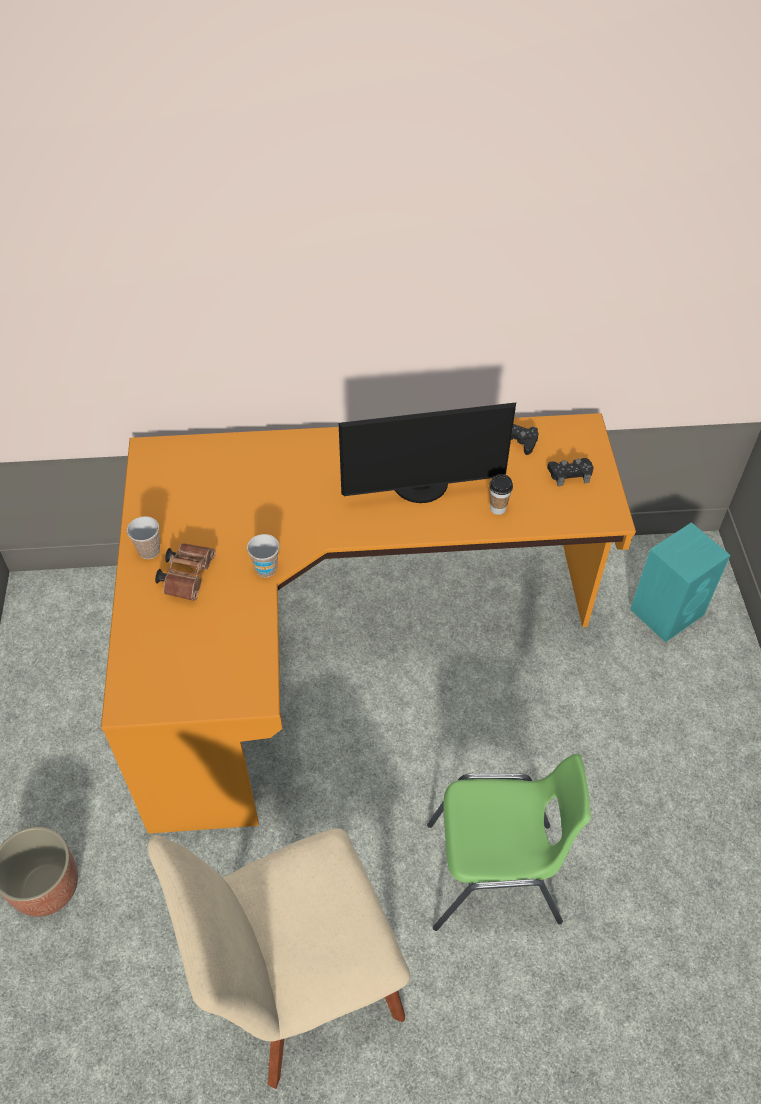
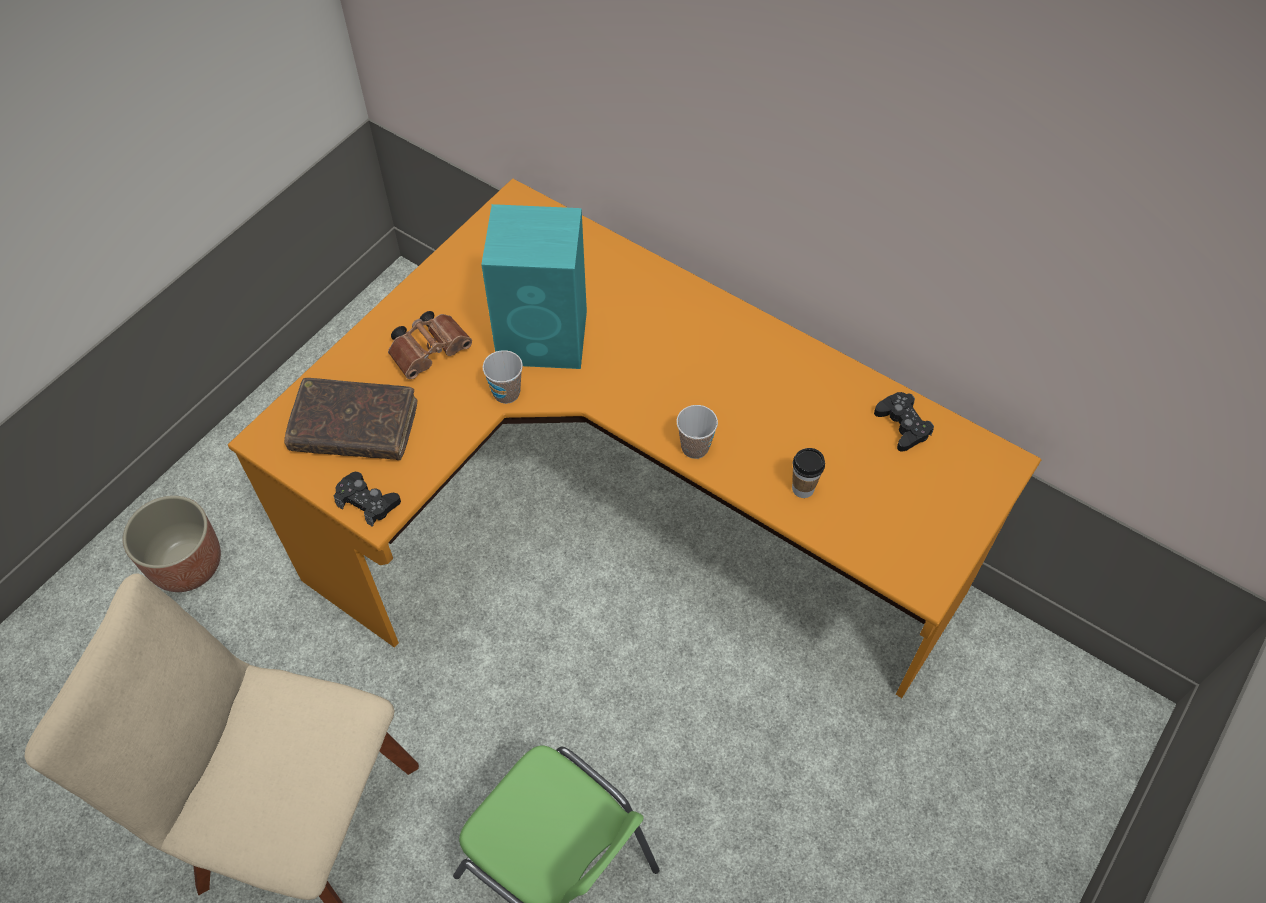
camera: 40 degrees right, 5 degrees up
cup [127,516,160,559] -> cup moved to [676,405,718,459]
monitor [339,402,516,503] -> none
black game controller [547,458,594,486] -> black game controller moved to [334,472,401,527]
turquoise speaker [630,522,730,642] -> turquoise speaker moved to [481,204,587,369]
none -> brown book [284,378,417,460]

